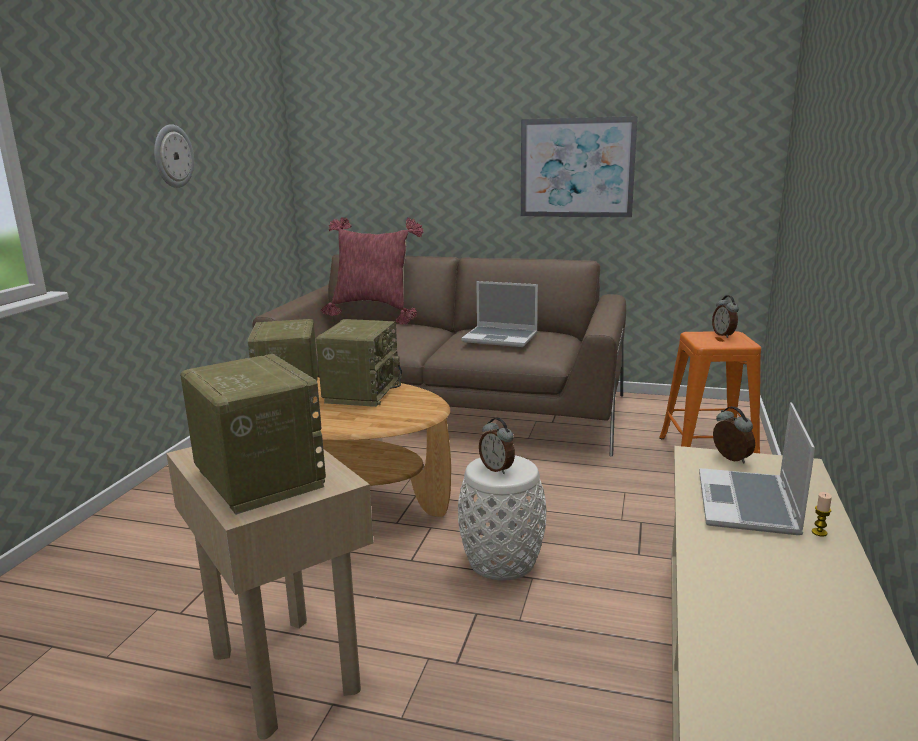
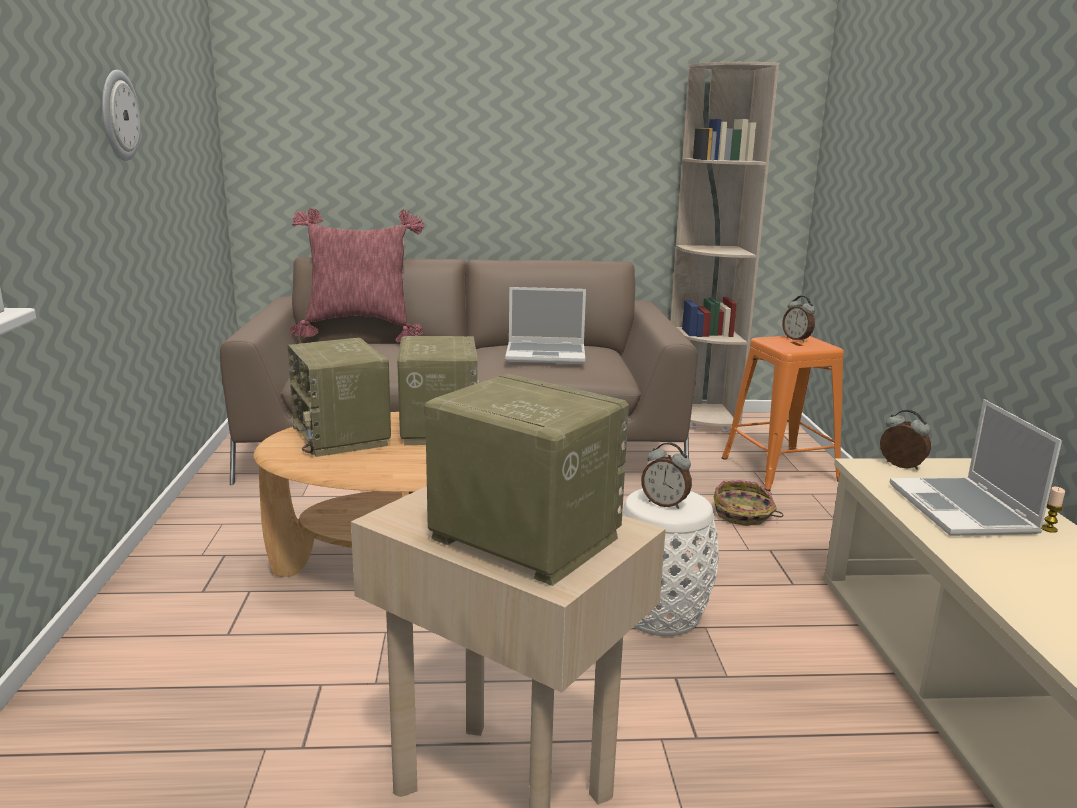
camera: 20 degrees left, 0 degrees up
picture [521,116,638,218] -> none
none -> beige bookcase [670,62,779,432]
none -> basket [714,480,783,526]

